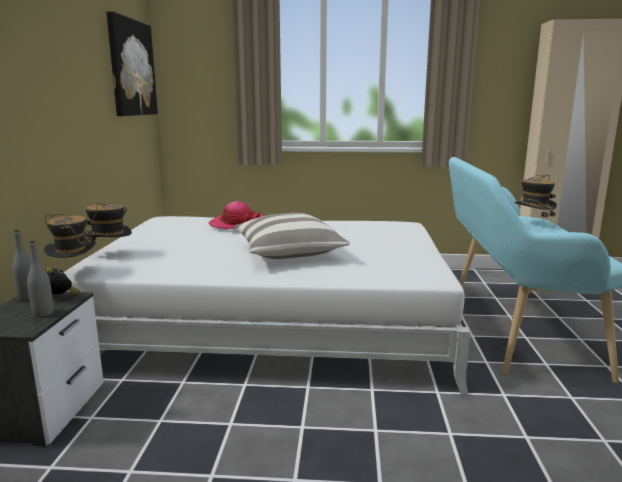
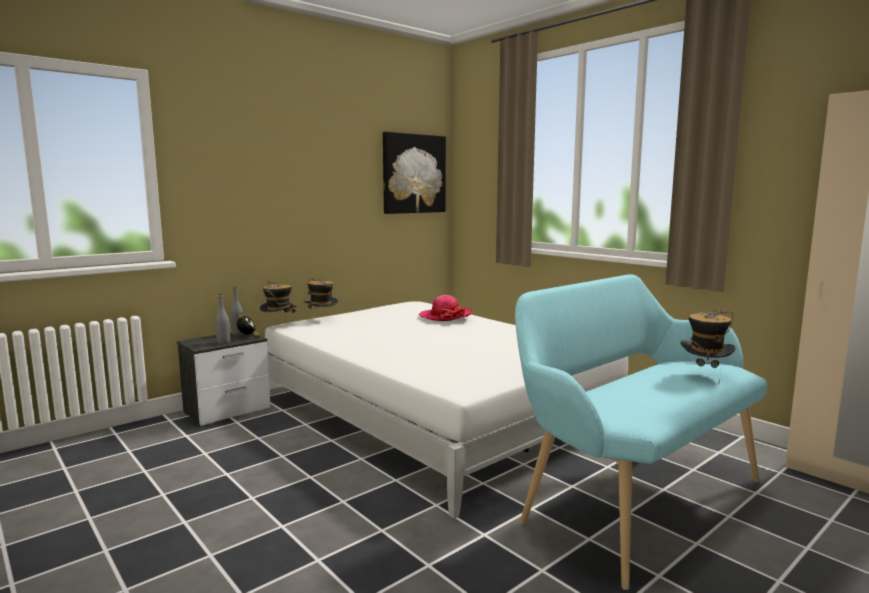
camera: 45 degrees right, 5 degrees down
pillow [233,213,350,259] -> none

